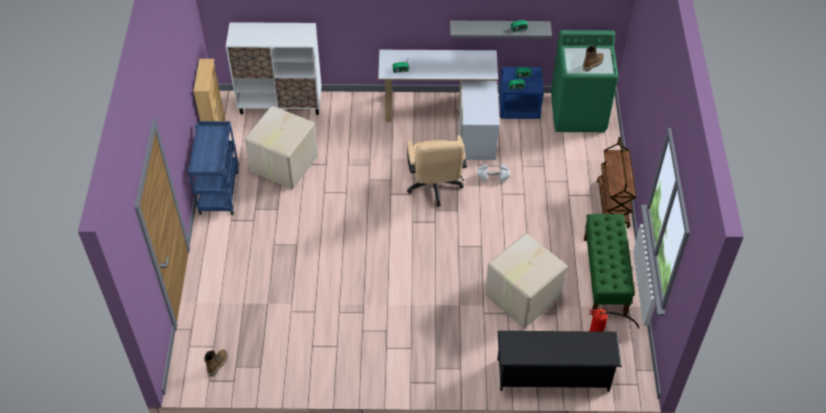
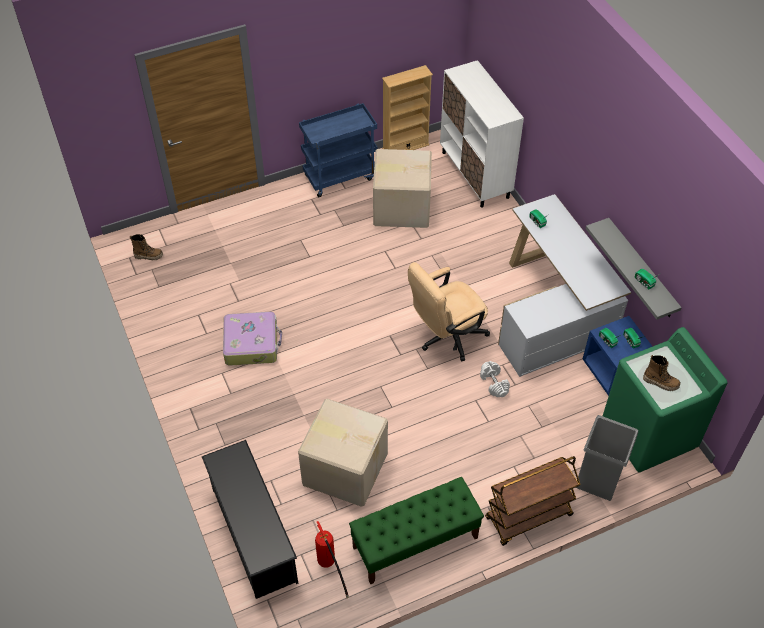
camera: 65 degrees right, 0 degrees up
none -> suitcase [223,312,282,366]
none -> grey trash can [575,415,638,501]

